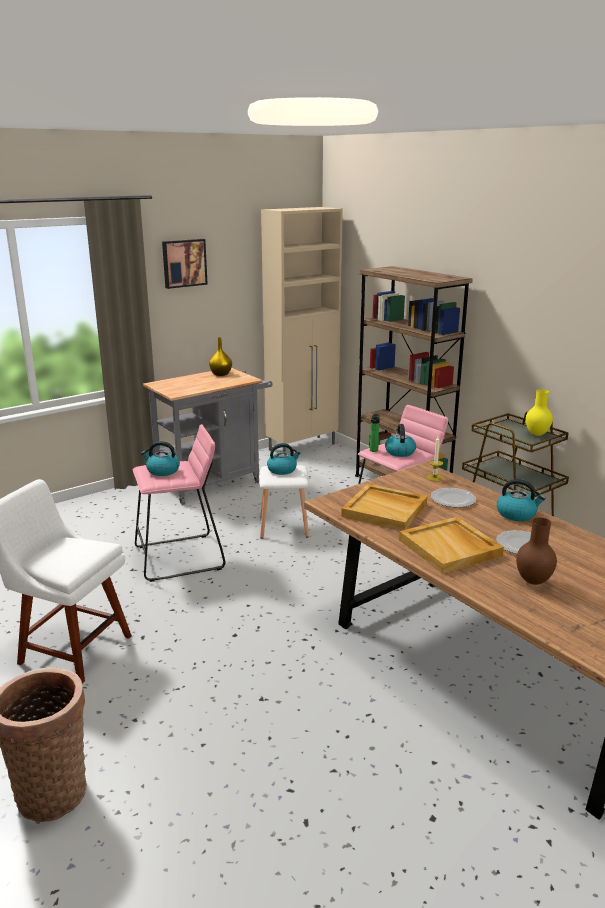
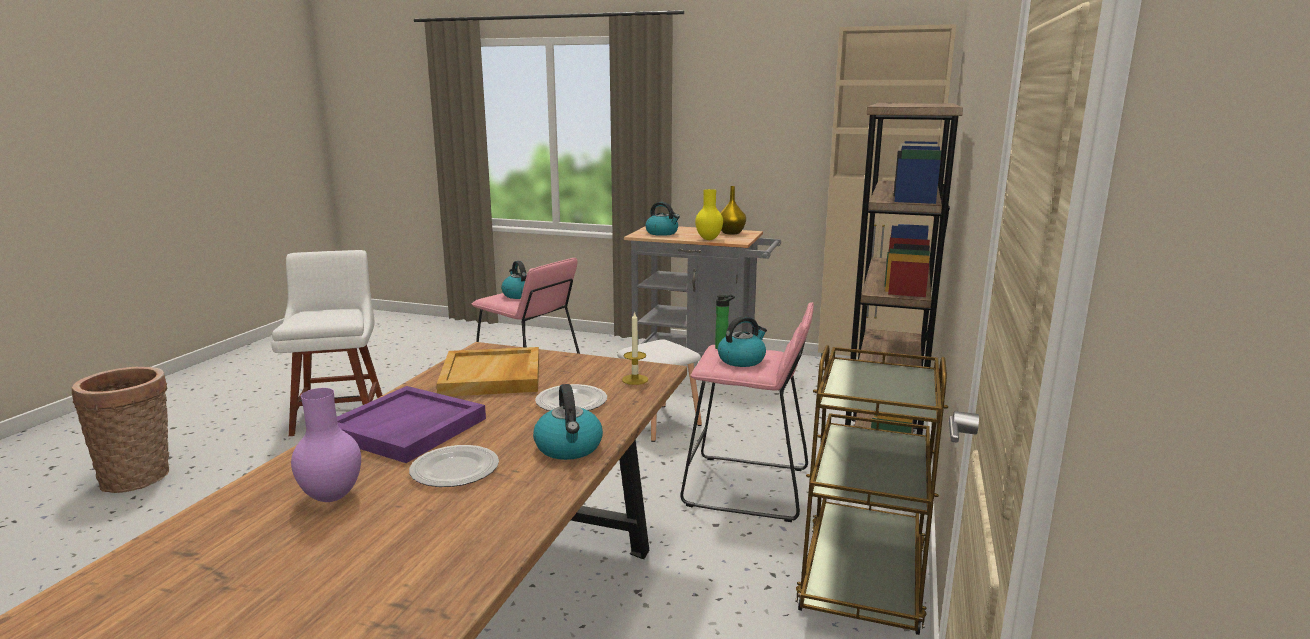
camera: 55 degrees right, 5 degrees down
picture [162,239,208,289] -> none
kettle [267,443,301,475] -> kettle moved to [645,202,680,236]
beige tray [399,517,504,574] -> purple tray [337,386,486,463]
brown vase [516,517,557,585] -> purple vase [291,388,361,502]
yellow vase [526,389,553,436] -> yellow vase moved to [695,189,723,240]

